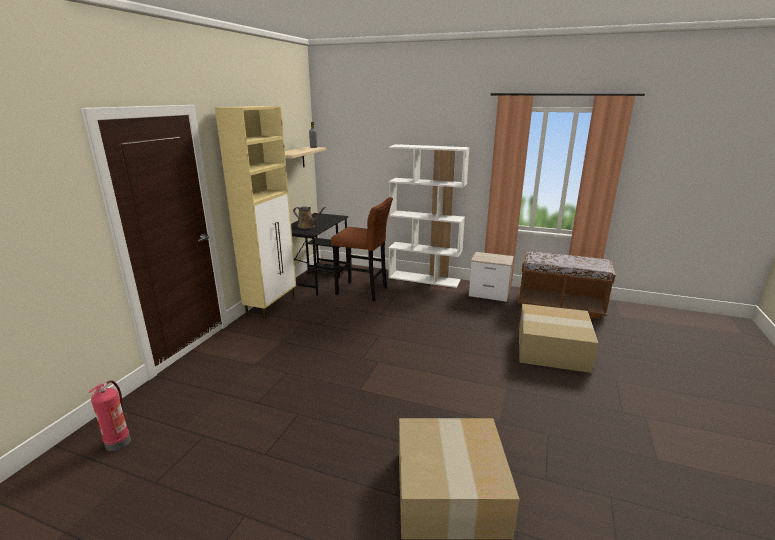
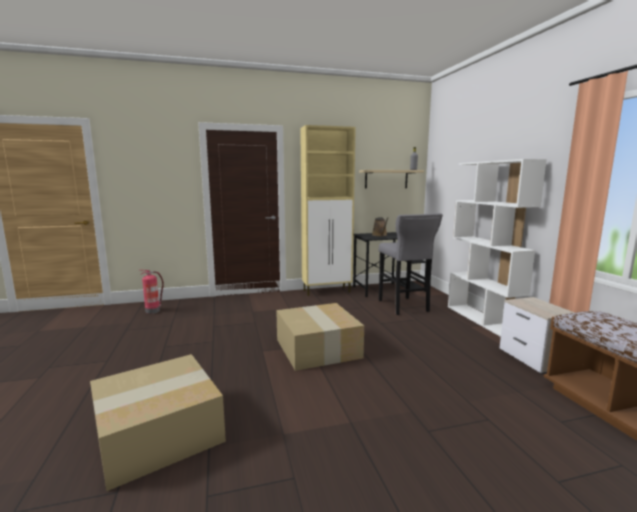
camera: 55 degrees right, 10 degrees down
brown stool [331,197,393,301] -> grey stool [379,213,443,315]
cardboard box [519,304,598,373] -> cardboard box moved to [276,303,364,371]

